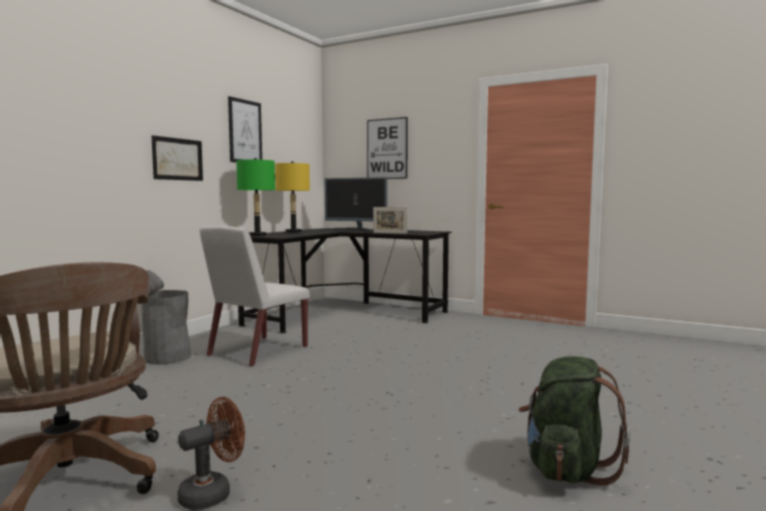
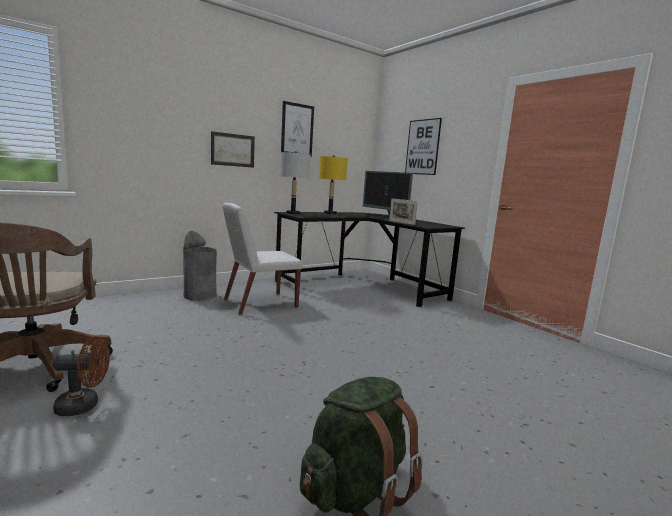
camera: 25 degrees right, 5 degrees up
green table lamp [236,158,275,236] -> grey table lamp [280,151,311,214]

